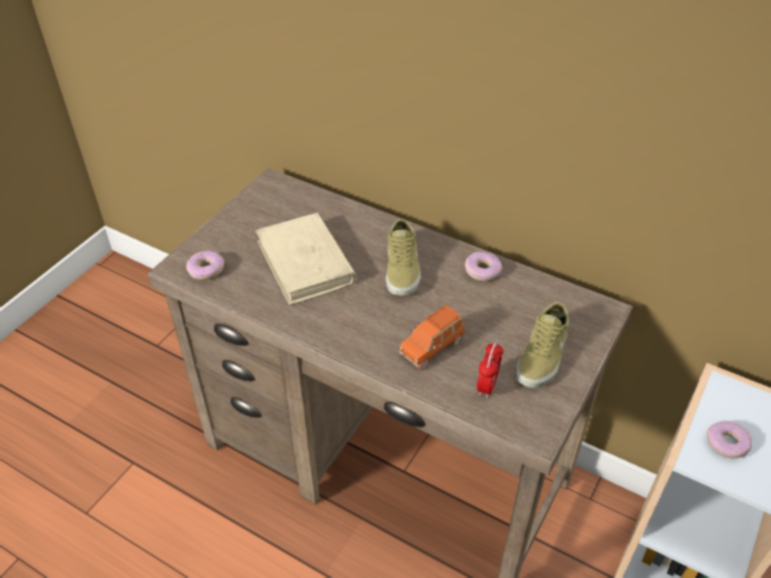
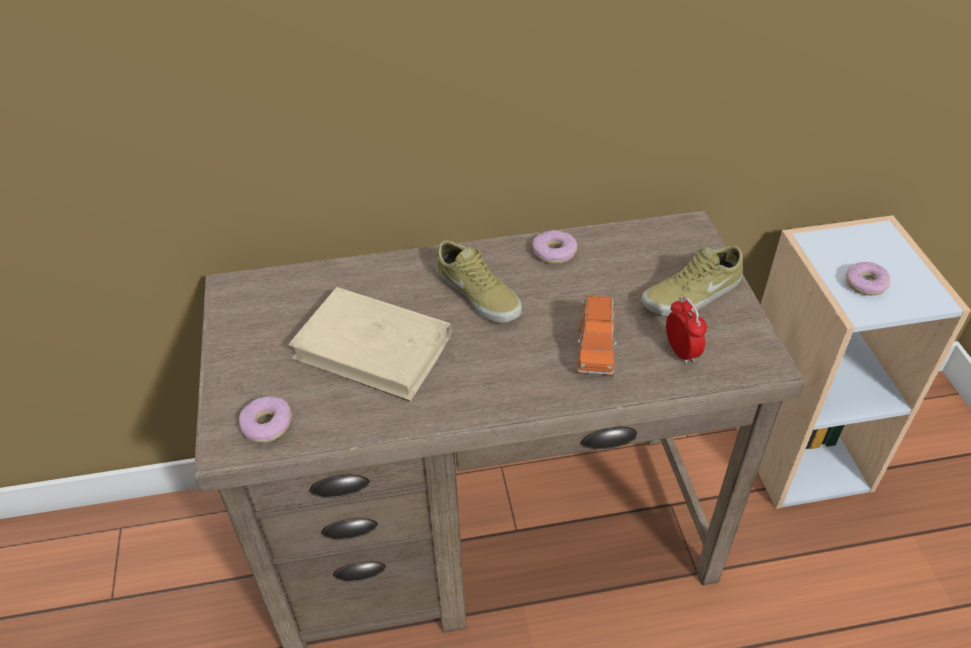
camera: 40 degrees left, 0 degrees up
beige shoe [515,302,569,388] -> beige shoe turned 75 degrees clockwise [641,246,743,316]

